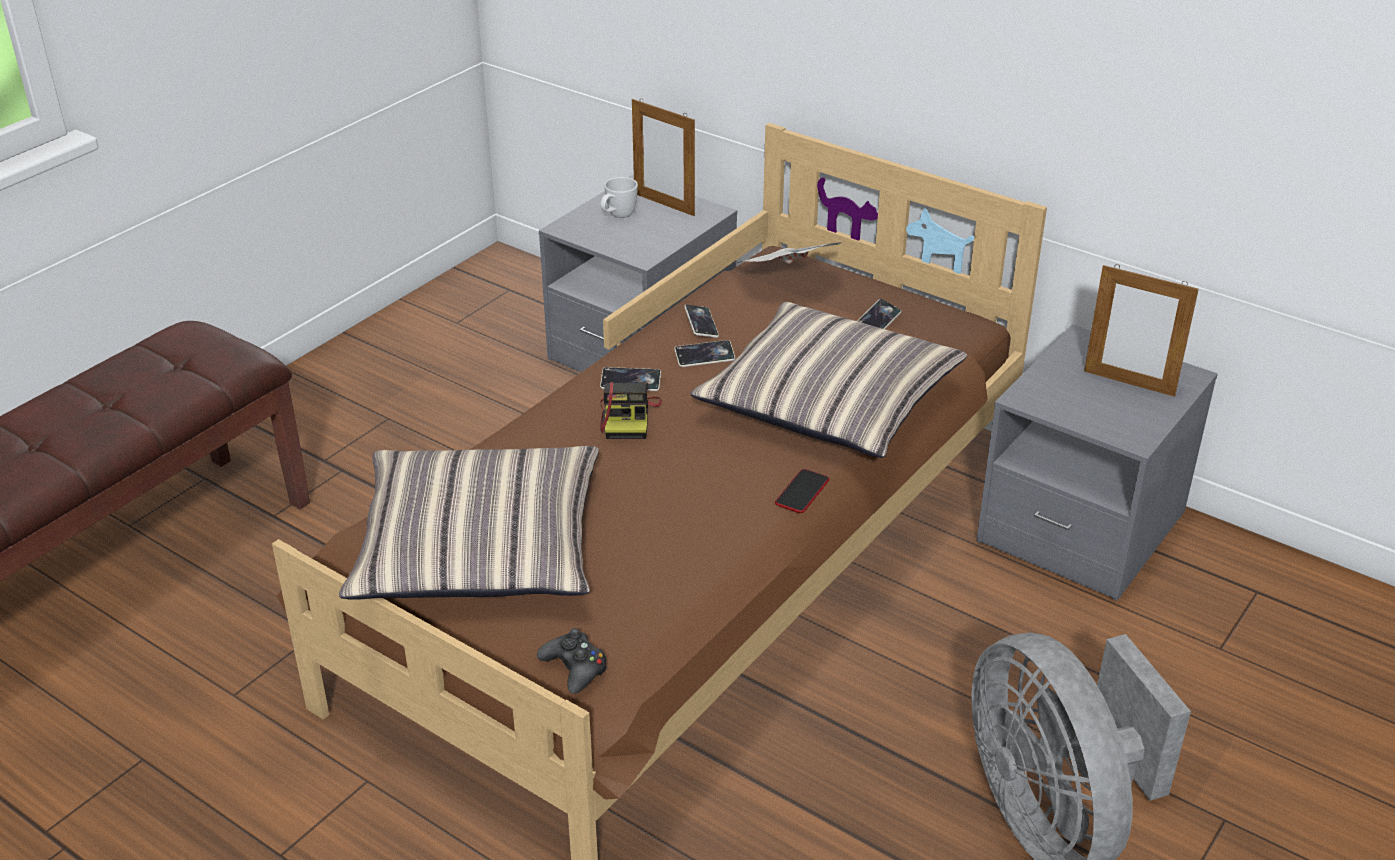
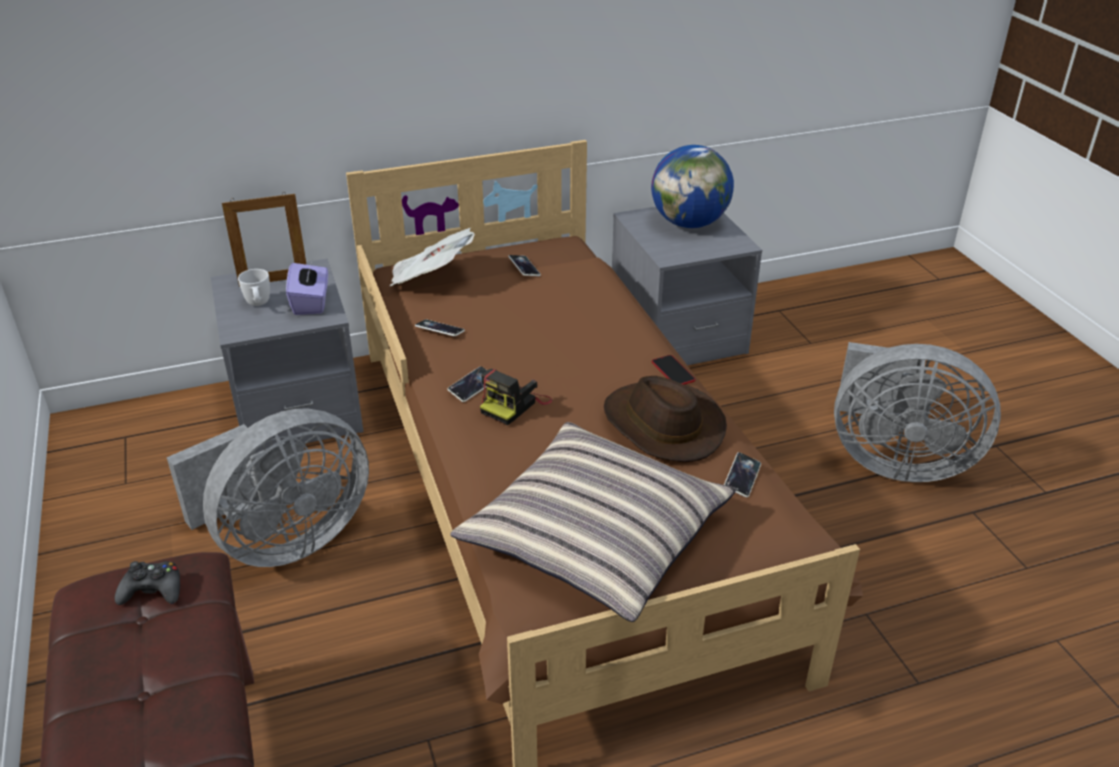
camera: 55 degrees left, 0 degrees up
black game controller [537,628,608,694] -> black game controller moved to [114,561,180,605]
camera [600,382,662,439] -> camera turned 90 degrees clockwise [480,369,552,425]
phone [674,340,735,367] -> phone moved to [724,452,761,497]
pillow [691,302,967,458] -> none
picture frame [1084,264,1199,397] -> globe [651,145,734,228]
none -> grey fan [167,409,369,567]
none -> purple tissue box [286,258,328,315]
none -> brown hat [604,376,727,462]

